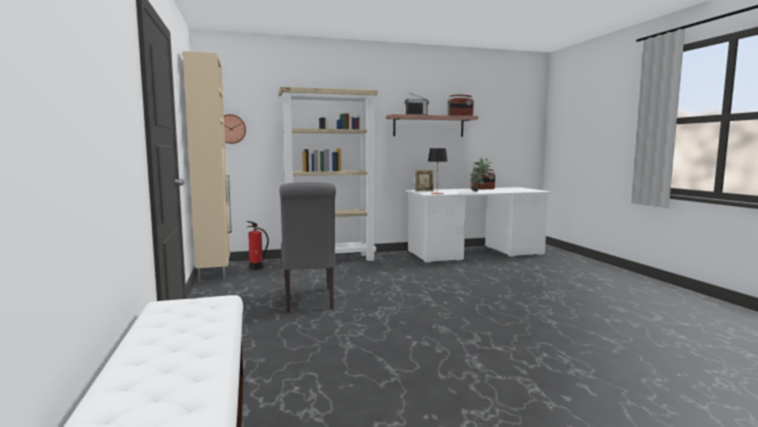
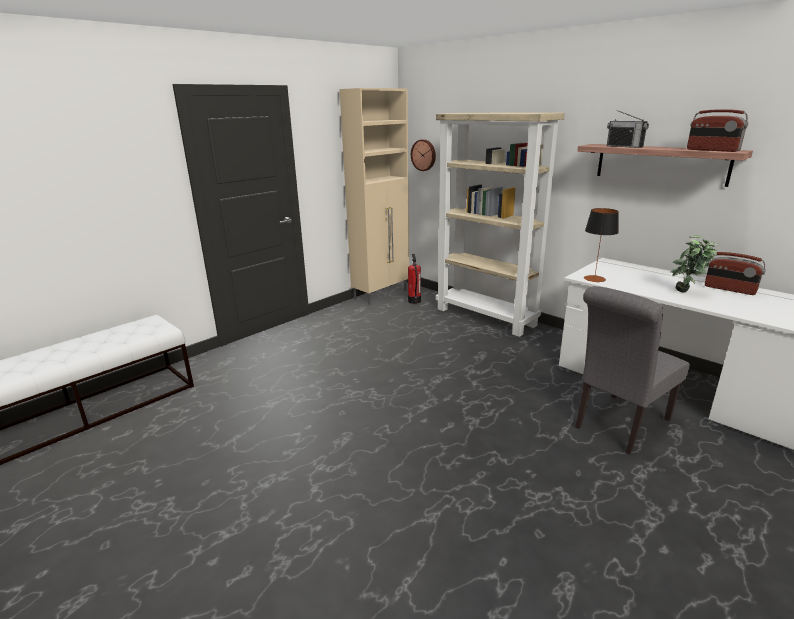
camera: 60 degrees right, 15 degrees up
grey chair [279,182,336,312] -> grey chair moved to [575,286,690,454]
picture frame [415,170,434,191] -> none

